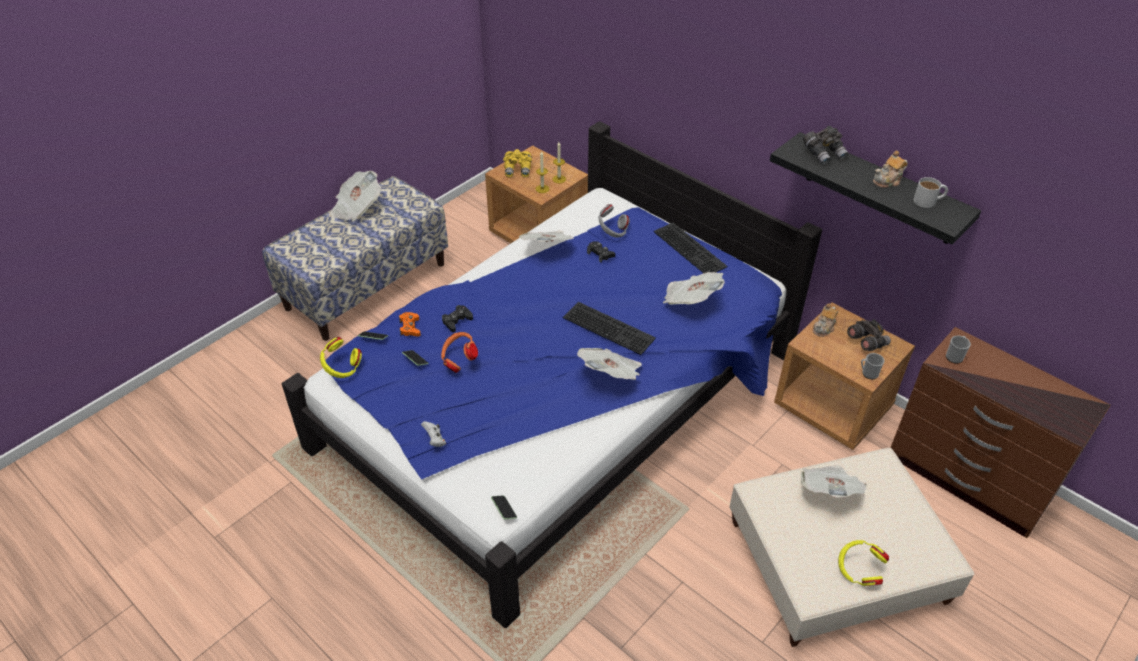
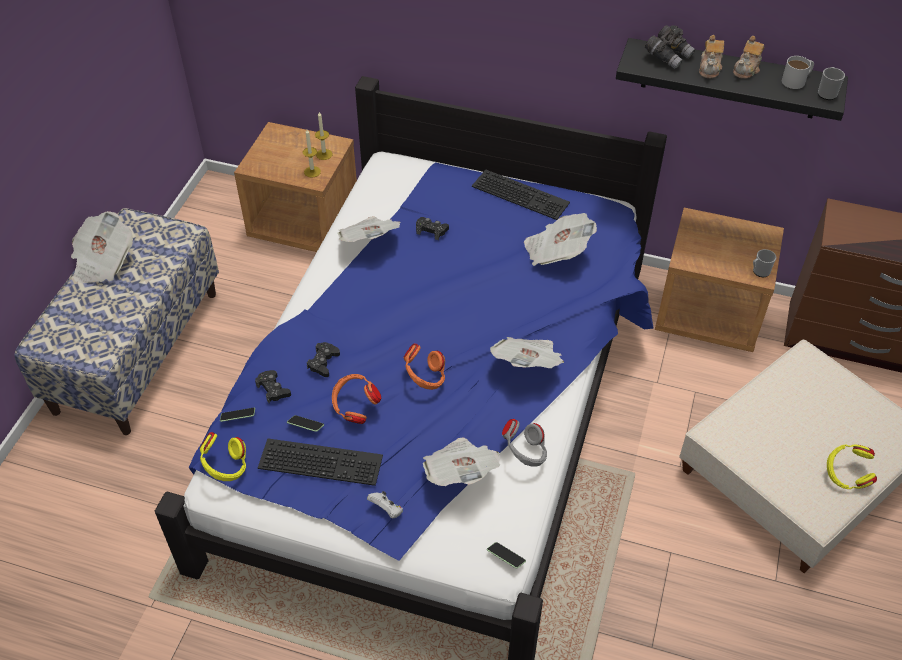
camera: 25 degrees left, 5 degrees up
orange game controller [399,312,421,337] -> black game controller [255,370,291,403]
yellow binoculars [503,149,532,177] -> none
keyboard [563,302,656,355] -> keyboard moved to [258,438,383,486]
grey headphones [598,204,630,238] -> grey headphones moved to [502,419,547,467]
newspaper [801,465,867,498] -> newspaper moved to [423,437,500,486]
teapot [813,303,838,337] -> teapot moved to [699,35,724,78]
grey binoculars [847,319,891,351] -> none
mug [946,336,971,363] -> mug moved to [818,67,845,100]
none -> orange headphones [403,344,445,390]

